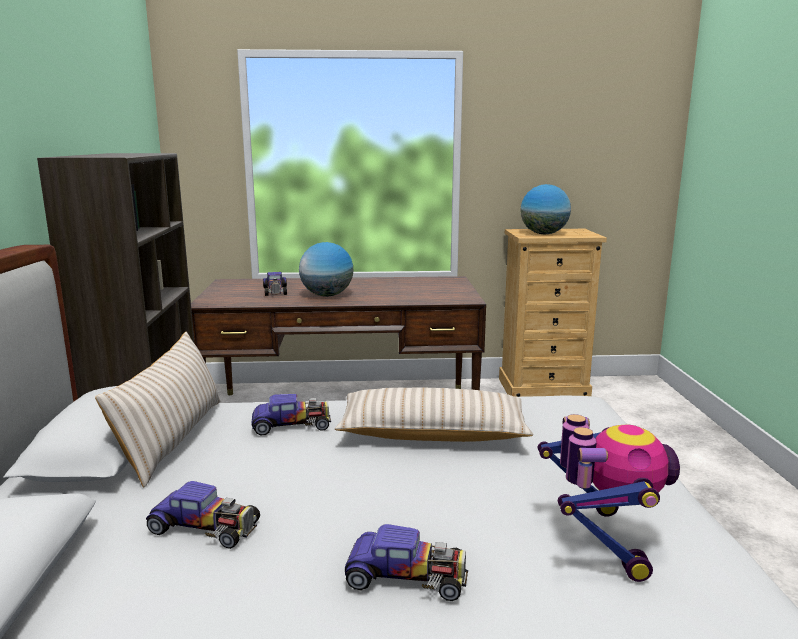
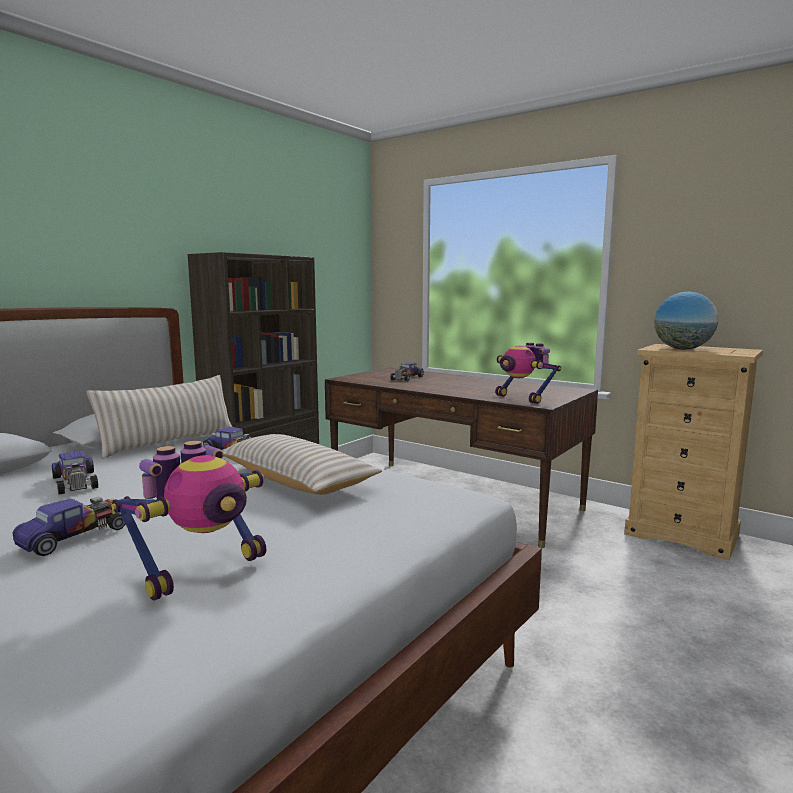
camera: 40 degrees right, 5 degrees down
globe [299,242,354,297] -> none
toy car [345,524,468,601] -> toy car turned 105 degrees counterclockwise [13,497,125,556]
none -> toy robot [495,343,561,404]

